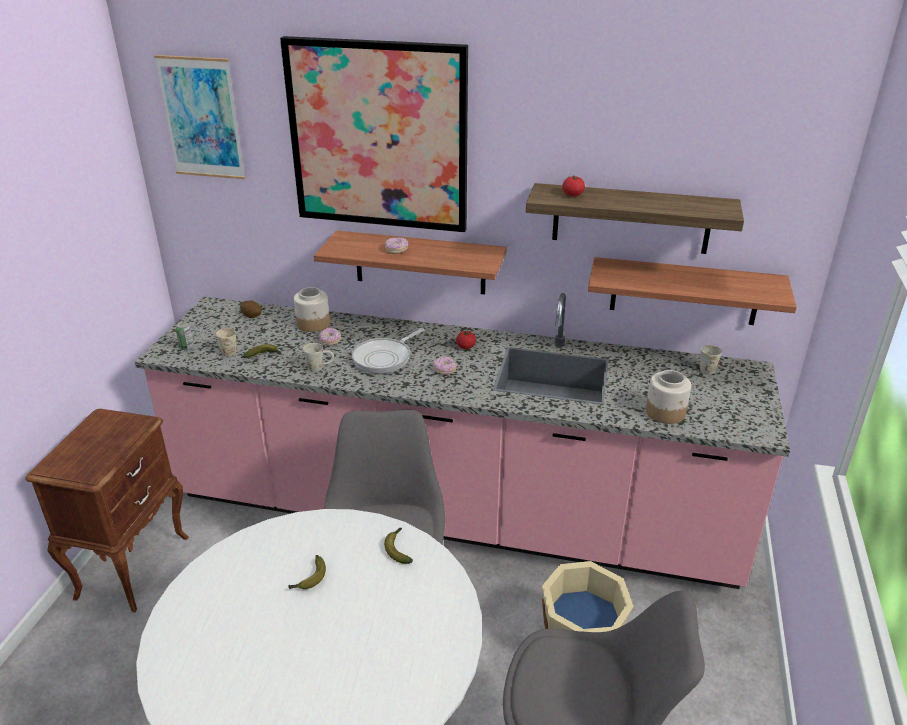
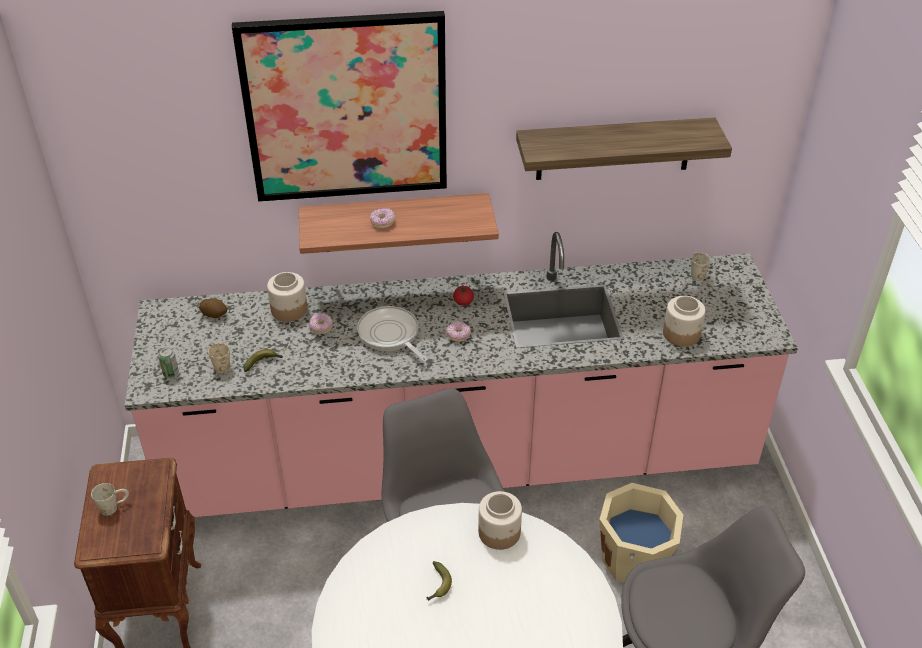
camera: 20 degrees left, 10 degrees up
picture [154,55,246,179] -> none
white mug [303,343,334,372] -> white mug moved to [91,483,129,515]
frying pan [352,328,425,374] -> frying pan turned 120 degrees clockwise [357,306,428,362]
banana [384,528,413,564] -> jar [478,491,522,550]
tomato [562,175,585,197] -> none
shelf [588,257,797,325] -> none

